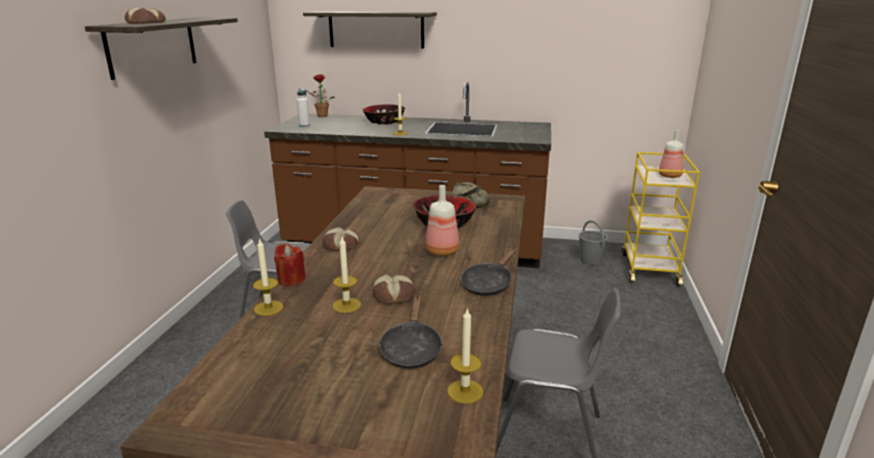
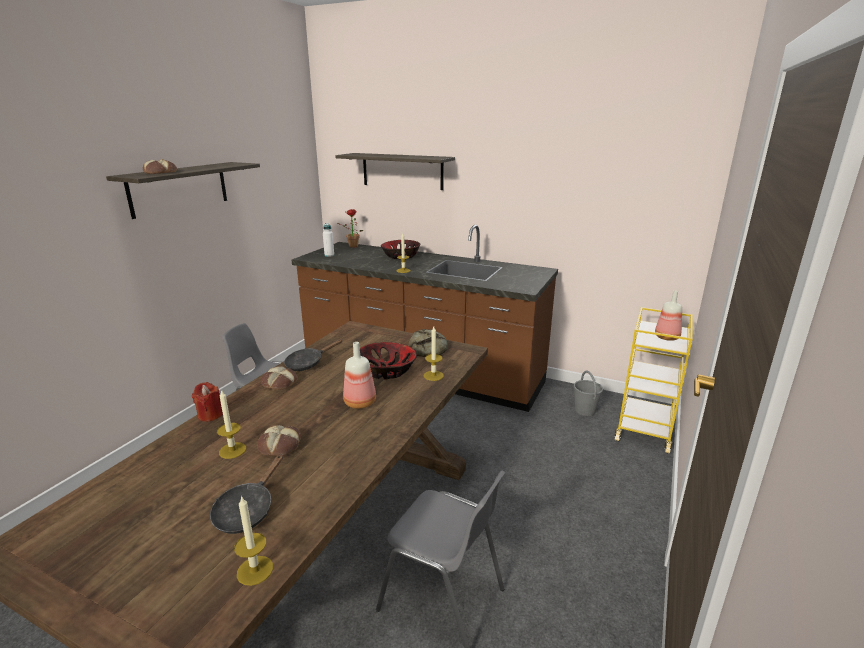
camera: 15 degrees right, 0 degrees up
candle [253,238,283,316] -> candle moved to [424,326,444,381]
black frying pan [461,247,517,296] -> black frying pan moved to [284,339,342,371]

